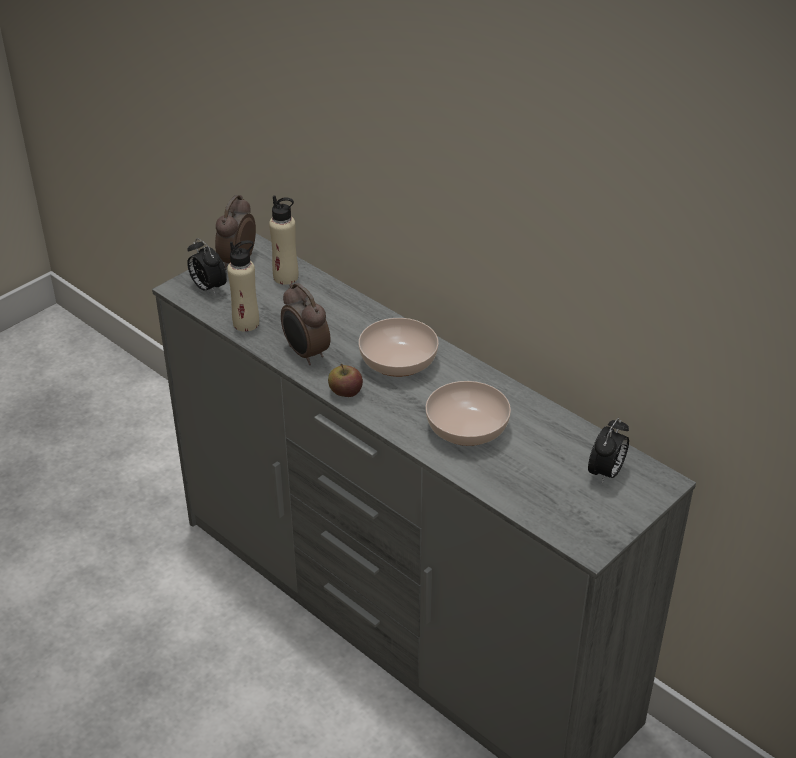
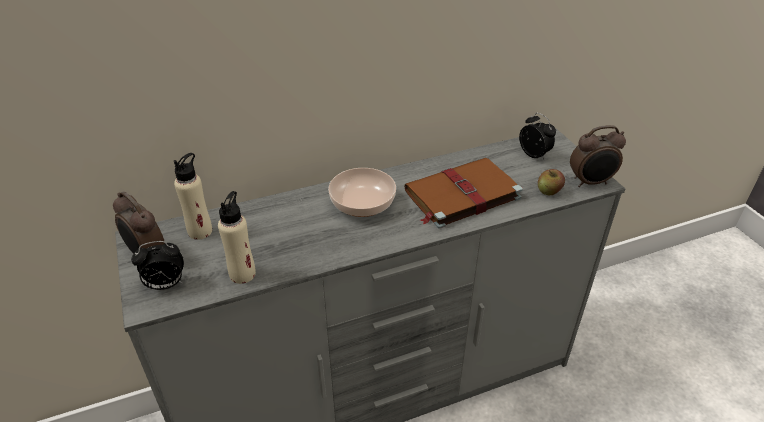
camera: 65 degrees left, 0 degrees up
alarm clock [281,283,330,365] -> alarm clock moved to [570,125,626,187]
apple [328,364,363,397] -> apple moved to [538,169,565,195]
bowl [425,381,511,446] -> brown book [404,158,523,229]

